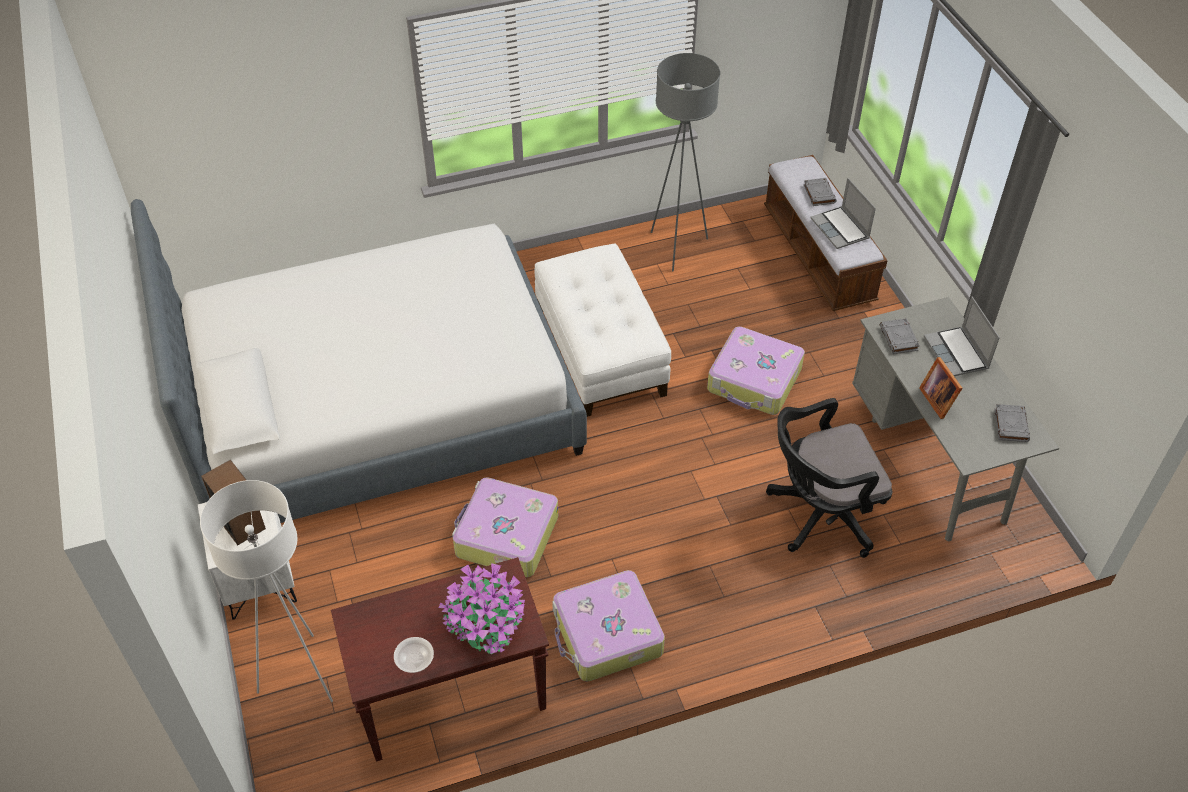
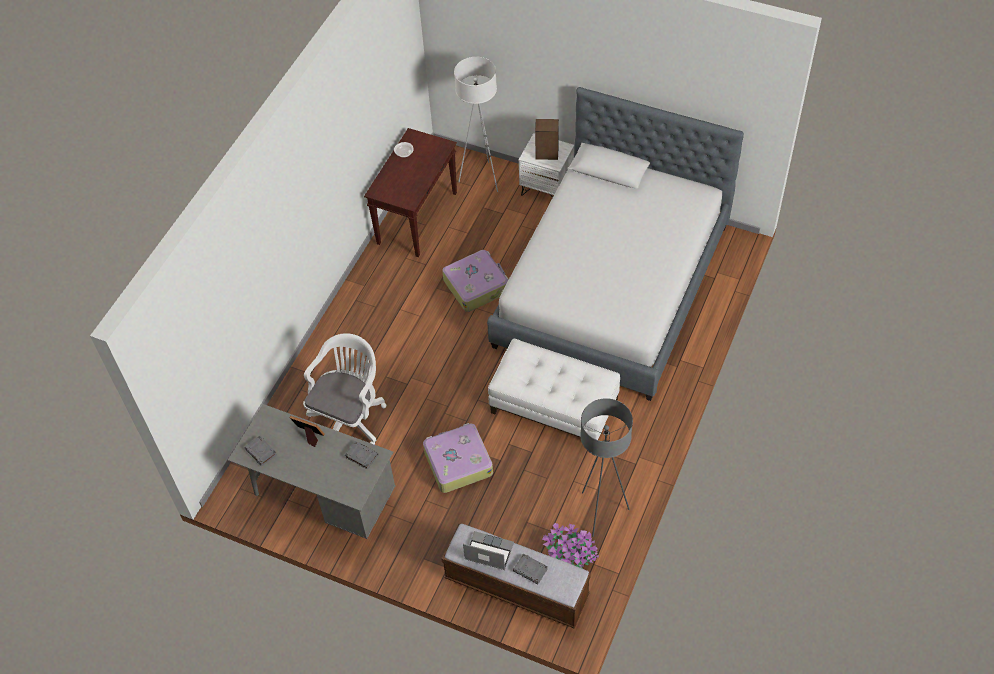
camera: 135 degrees right, 5 degrees up
potted plant [438,563,525,654] -> potted plant moved to [542,523,599,569]
suitcase [552,570,665,682] -> none
black office chair [766,398,892,558] -> white office chair [303,333,386,445]
laptop [924,297,1000,376] -> none

